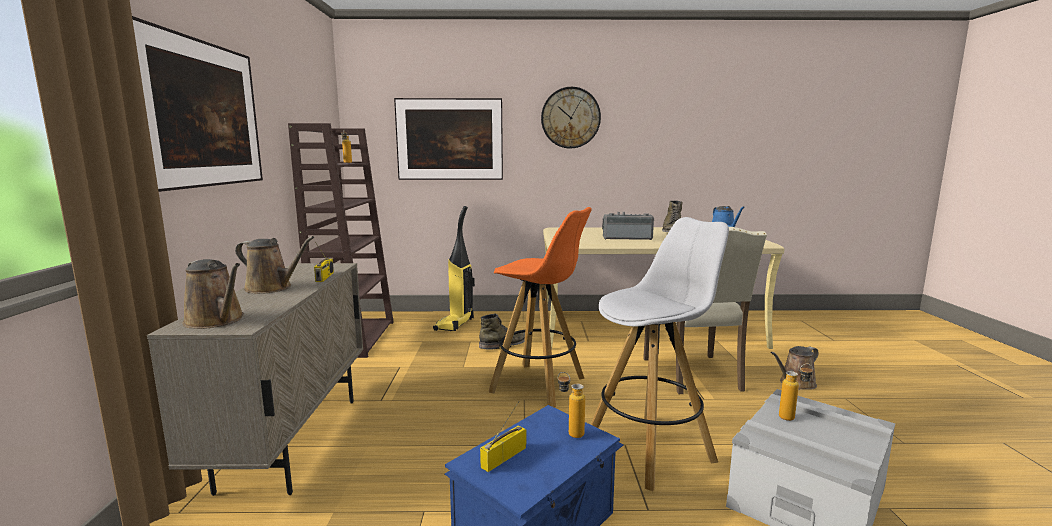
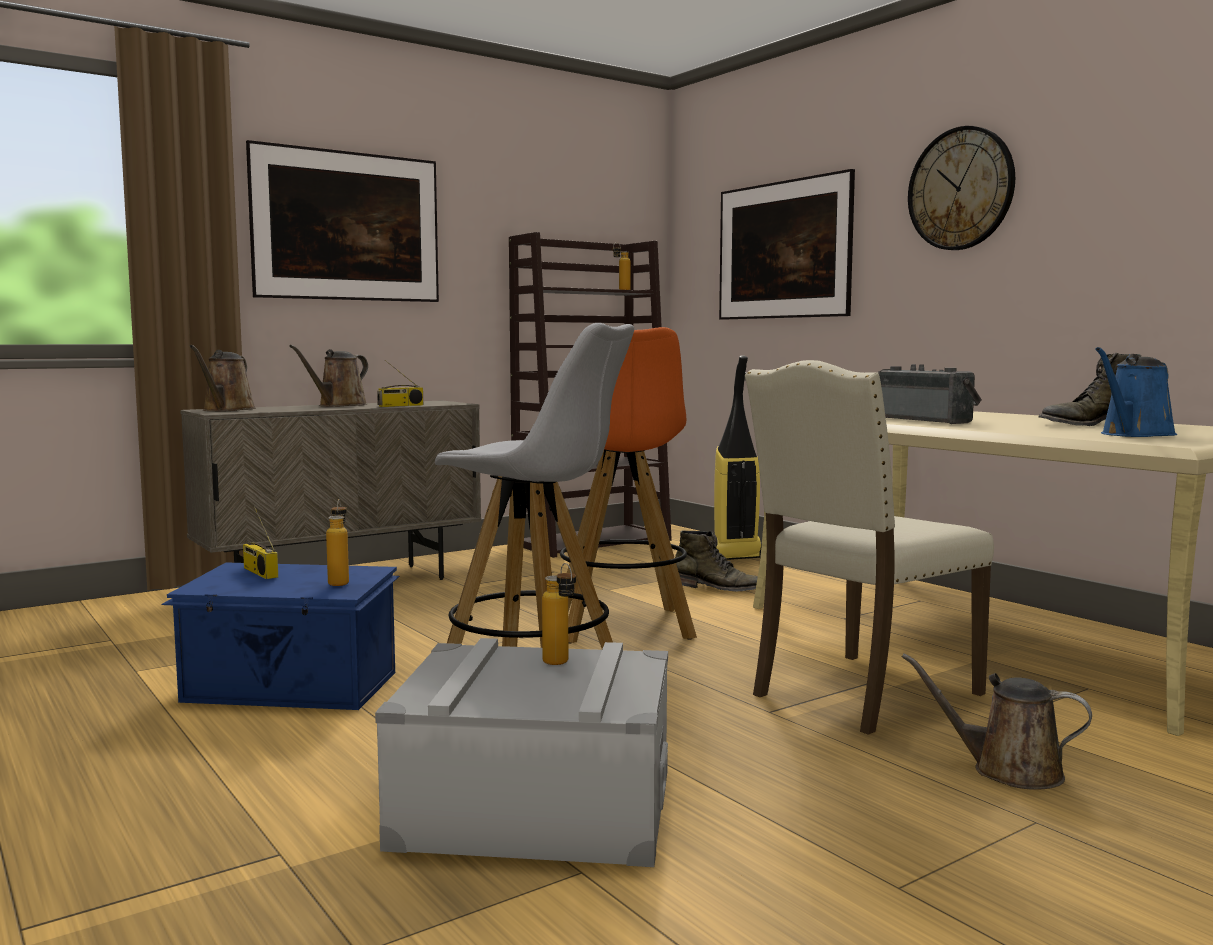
camera: 55 degrees right, 5 degrees down
brown watering can [235,236,314,294] -> brown watering can turned 45 degrees clockwise [289,345,368,407]
radio [480,401,526,472] -> radio turned 135 degrees counterclockwise [243,507,278,579]

